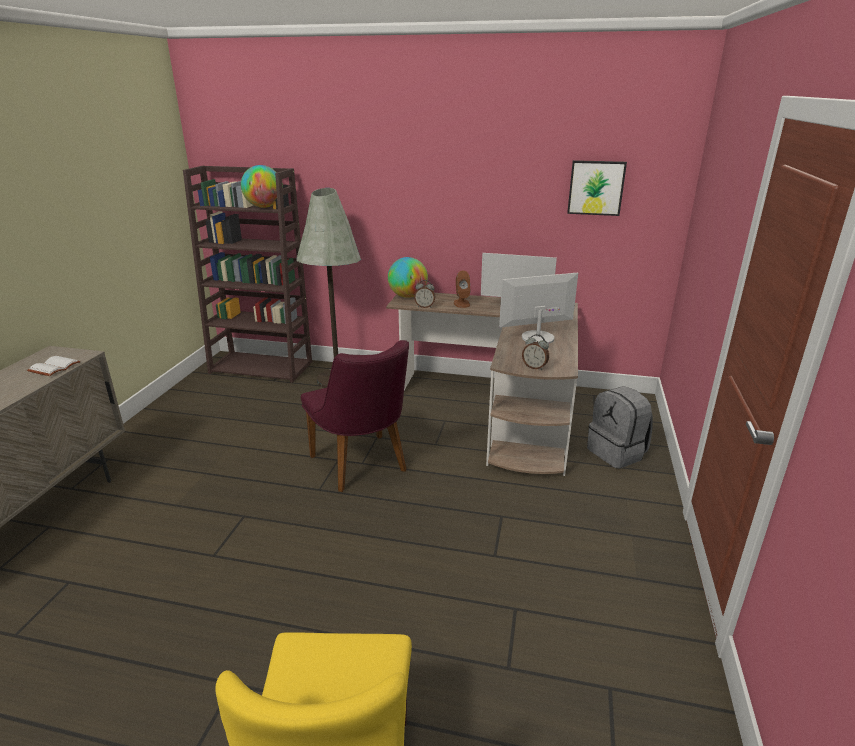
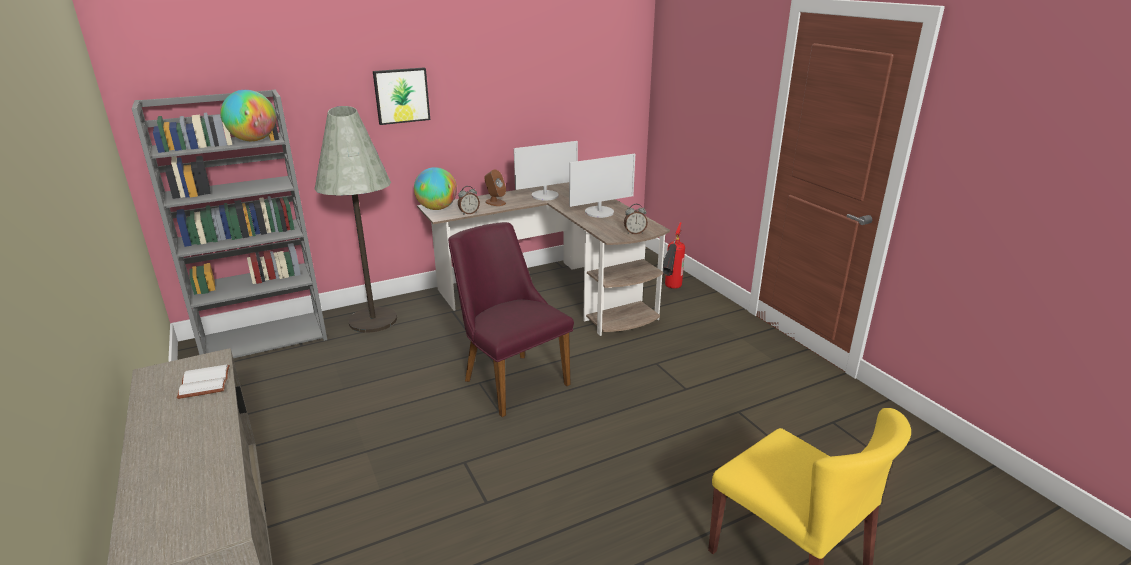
camera: 40 degrees left, 0 degrees up
brown bookcase [183,166,312,383] -> grey bookcase [132,90,327,358]
purple chair [301,340,409,492] -> purple chair turned 150 degrees counterclockwise [448,222,574,417]
monitor [499,273,578,344] -> monitor turned 150 degrees counterclockwise [569,154,635,218]
picture [567,160,627,216] -> picture moved to [373,67,430,125]
grey backpack [587,386,653,469] -> fire extinguisher [663,222,685,289]

